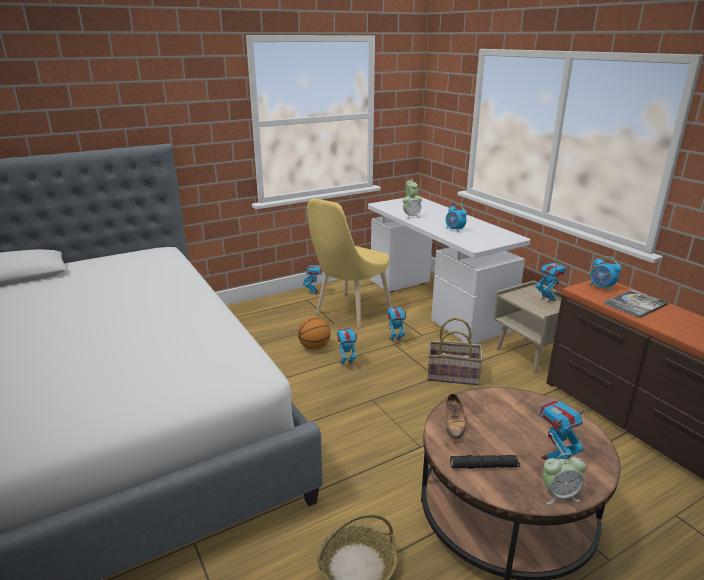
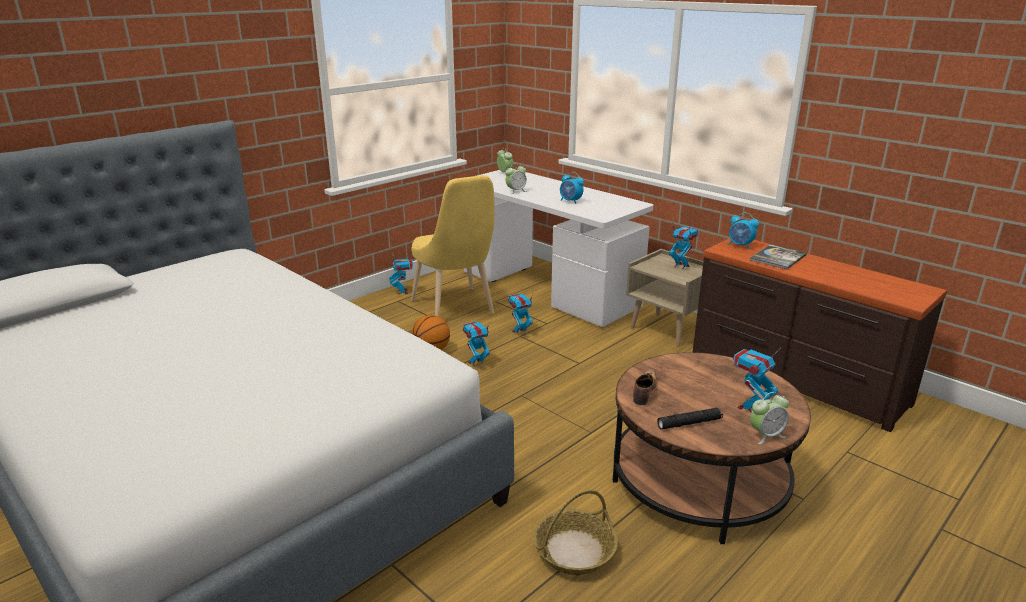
camera: 15 degrees left, 0 degrees up
yellow chair [307,198,392,328] -> yellow chair turned 45 degrees counterclockwise [411,175,495,317]
basket [427,317,483,385] -> none
shoe [446,394,466,439] -> shoe turned 150 degrees counterclockwise [633,369,657,405]

